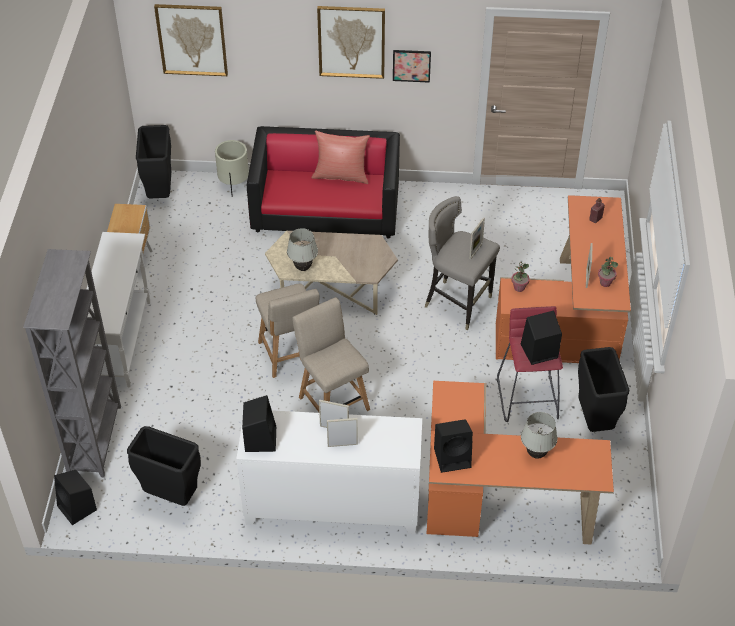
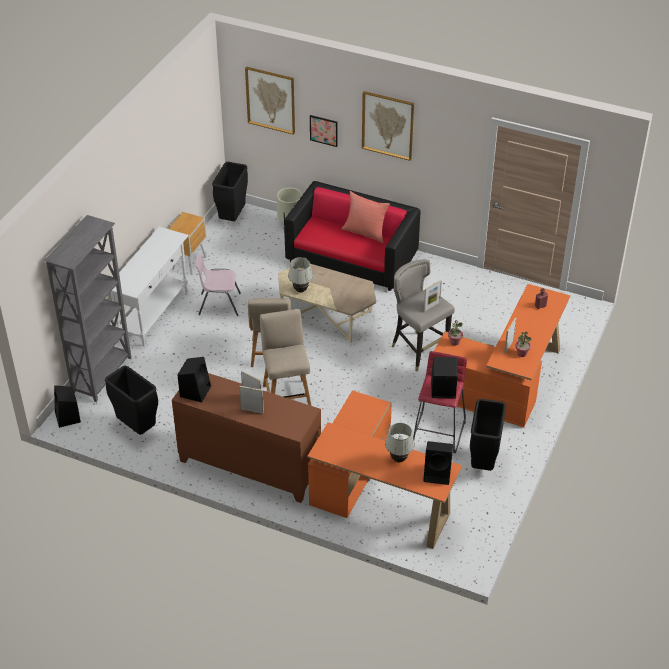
camera: 20 degrees right, 5 degrees down
white cabinet [236,410,422,534] -> brown cabinet [172,373,321,503]
picture [393,50,431,83] -> picture moved to [310,115,338,147]
black speaker [434,419,473,473] -> black speaker moved to [423,441,453,485]
none -> pink chair [195,253,241,316]

